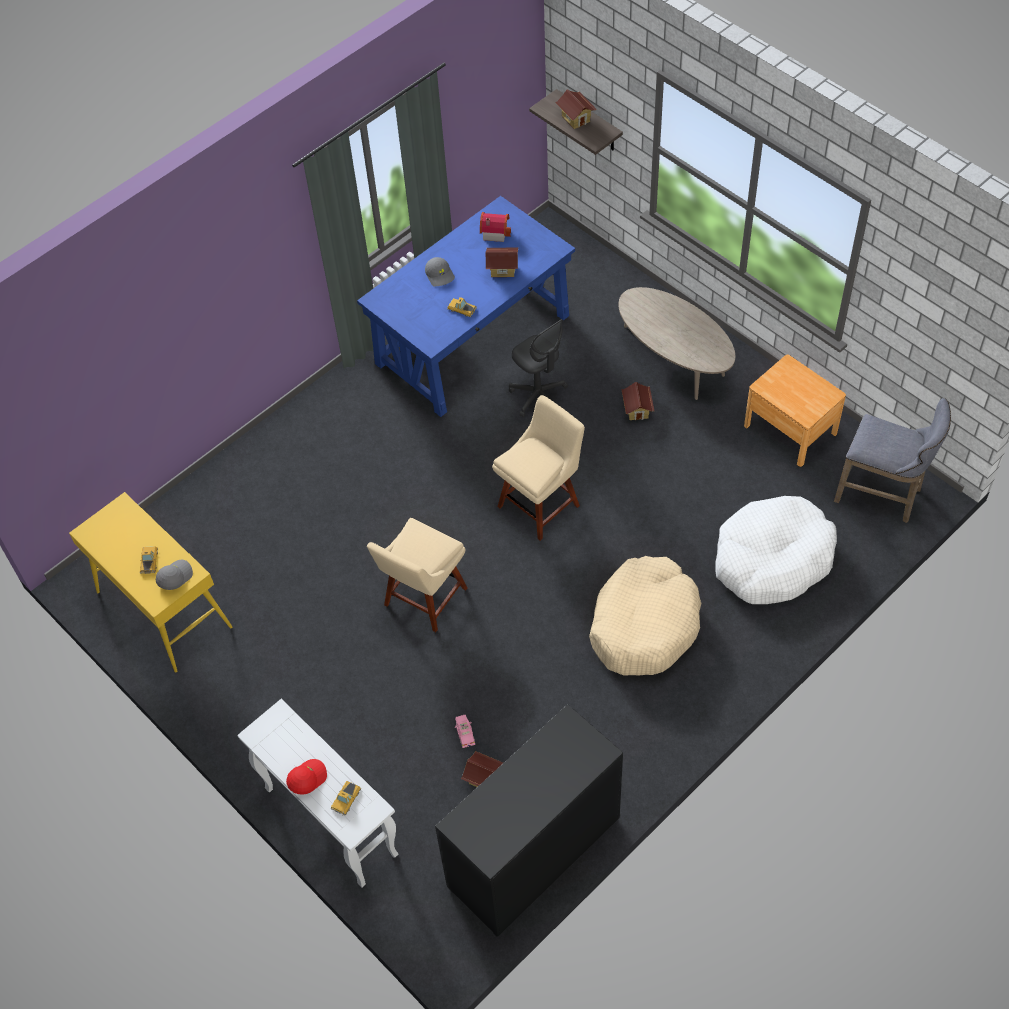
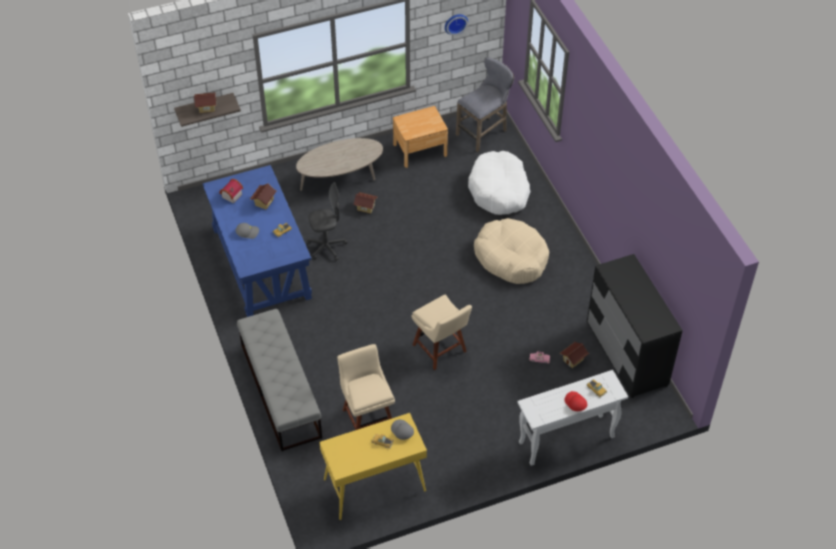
camera: 70 degrees left, 5 degrees down
beige chair [492,395,585,541] -> beige chair moved to [337,344,395,430]
none -> grey bench [237,309,322,451]
none -> wall clock [445,14,468,35]

